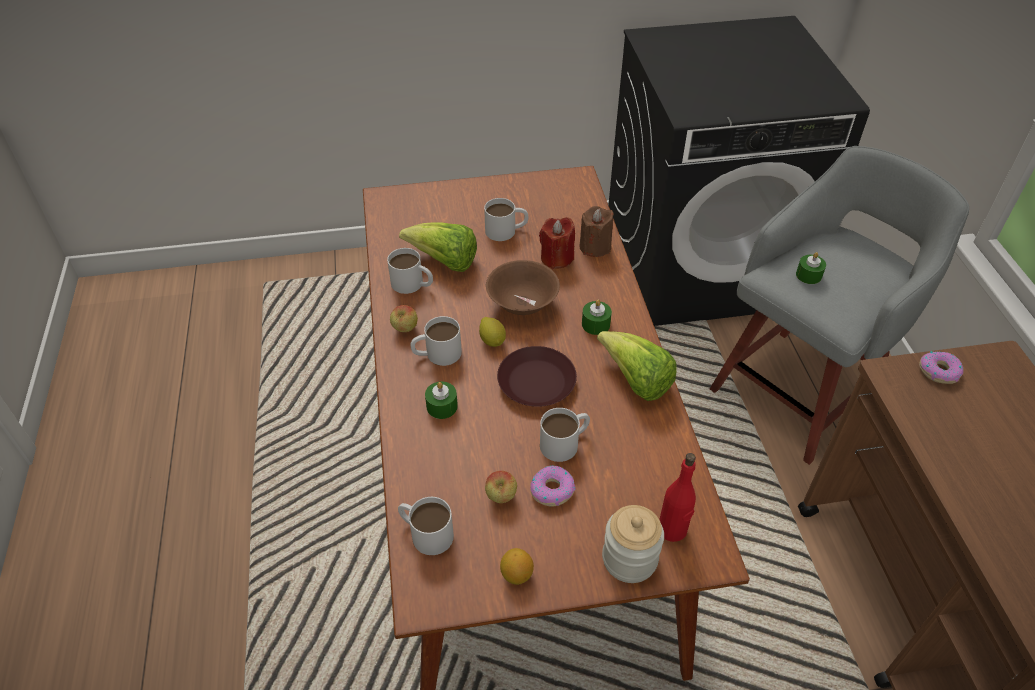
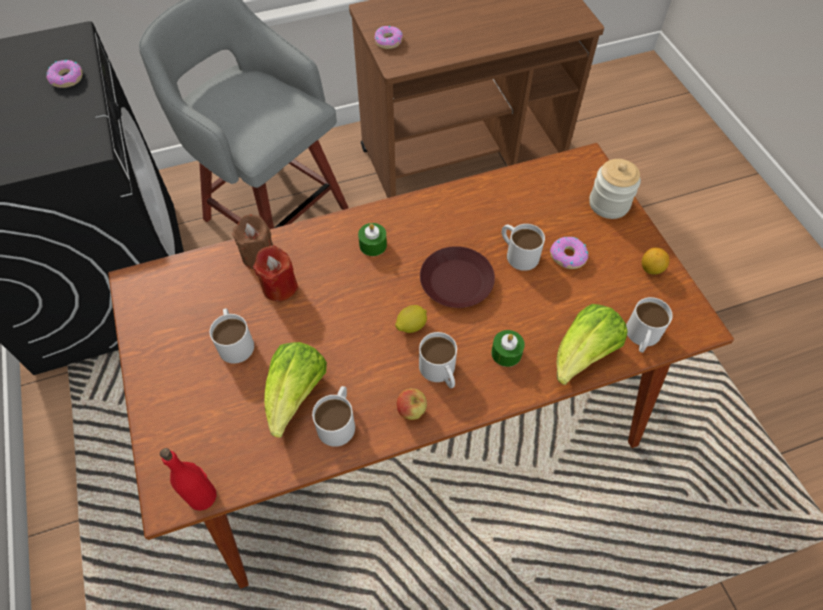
camera: 100 degrees left, 10 degrees up
apple [485,471,517,503] -> none
brown bowl [486,260,560,315] -> none
lettuce [597,331,677,401] -> lettuce moved to [557,304,628,385]
red bottle [659,453,696,542] -> red bottle moved to [160,448,217,511]
green candle [796,252,826,284] -> none
none -> donut [46,60,82,88]

